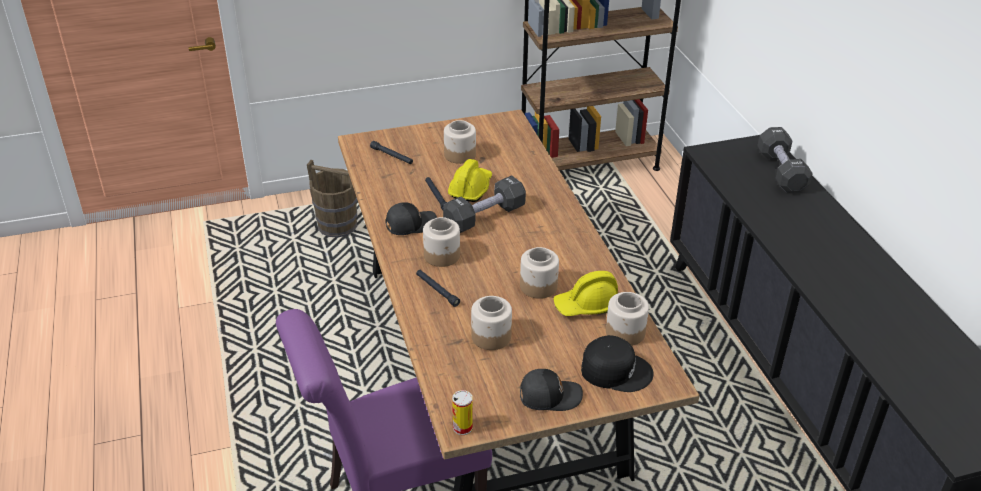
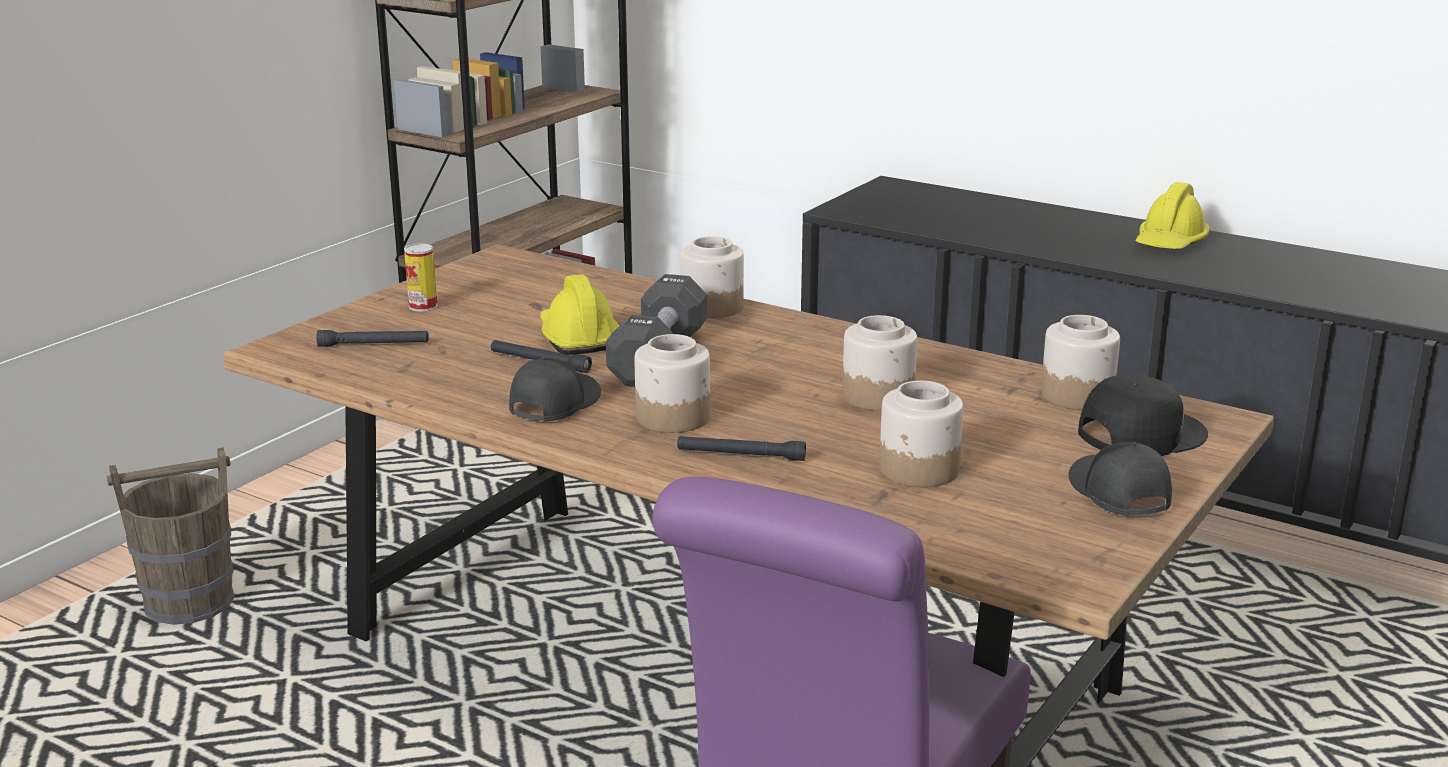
camera: 40 degrees left, 15 degrees down
jar [444,120,476,164] -> jar moved to [680,236,744,318]
can [452,390,473,435] -> can moved to [404,243,438,311]
black cap [520,369,583,411] -> black cap turned 60 degrees counterclockwise [1069,442,1172,516]
yellow hard hat [553,271,618,316] -> yellow hard hat moved to [1136,182,1209,249]
black dumbbell [757,127,813,193] -> none

